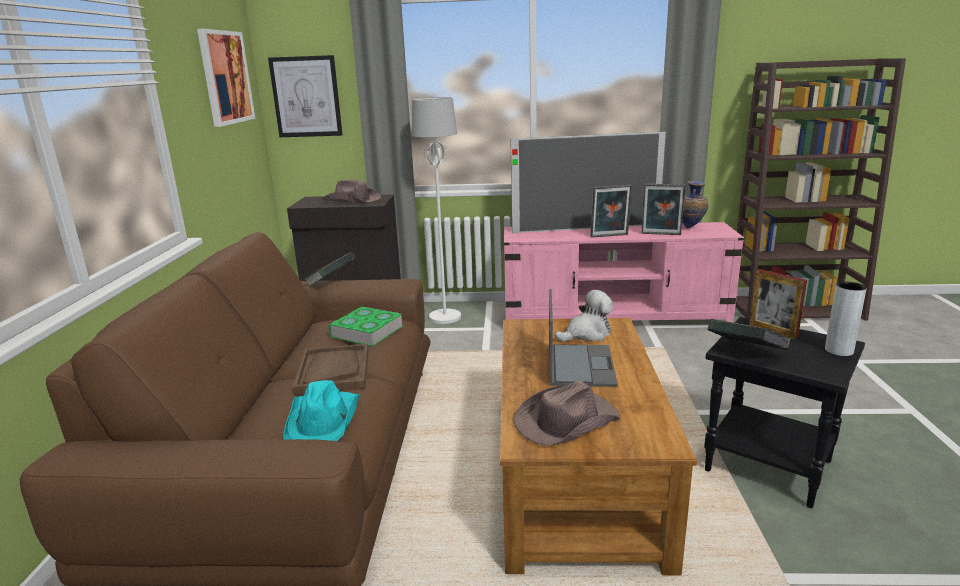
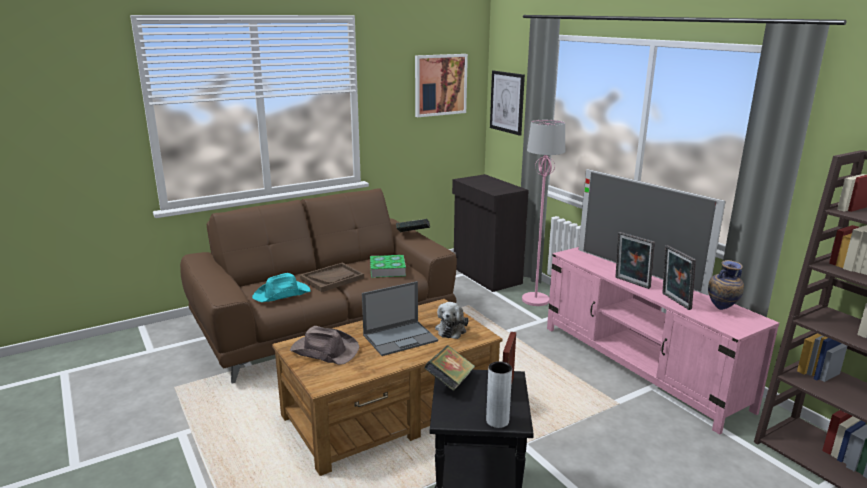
camera: 55 degrees right, 0 degrees up
brown hat [322,180,381,203] -> none
white floor lamp [412,97,461,324] -> pink floor lamp [522,120,565,306]
plush toy [555,290,613,341] -> plush toy turned 75 degrees clockwise [435,302,469,339]

